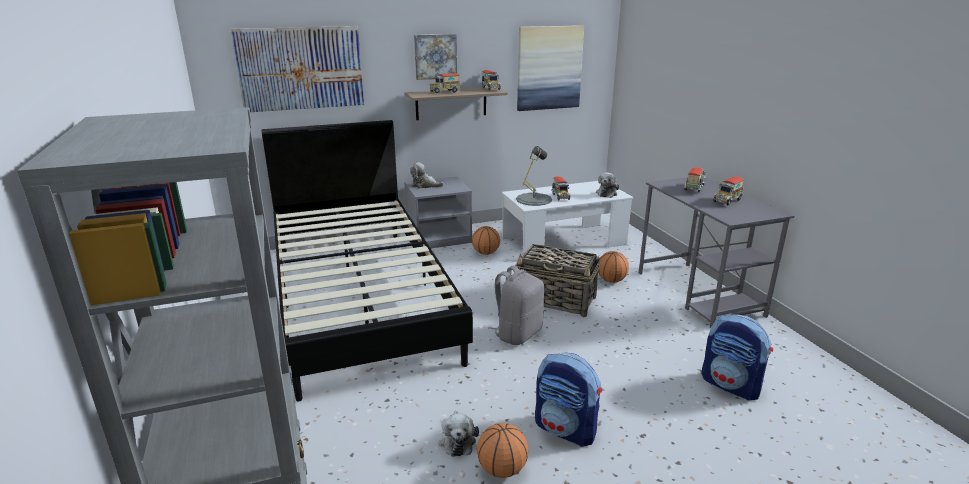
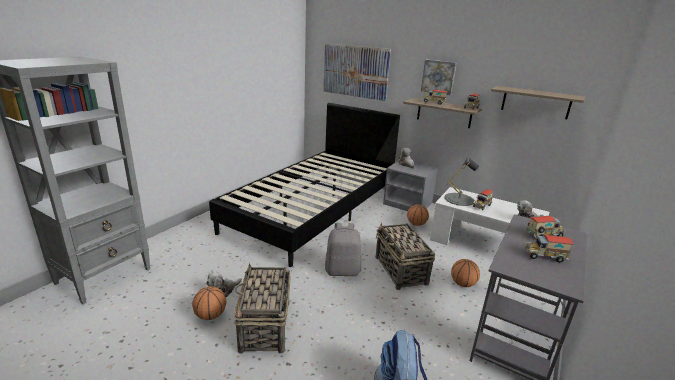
camera: 50 degrees right, 0 degrees up
picture [517,25,584,111] -> shelf [491,86,585,119]
backpack [535,352,602,447] -> basket [234,263,291,354]

